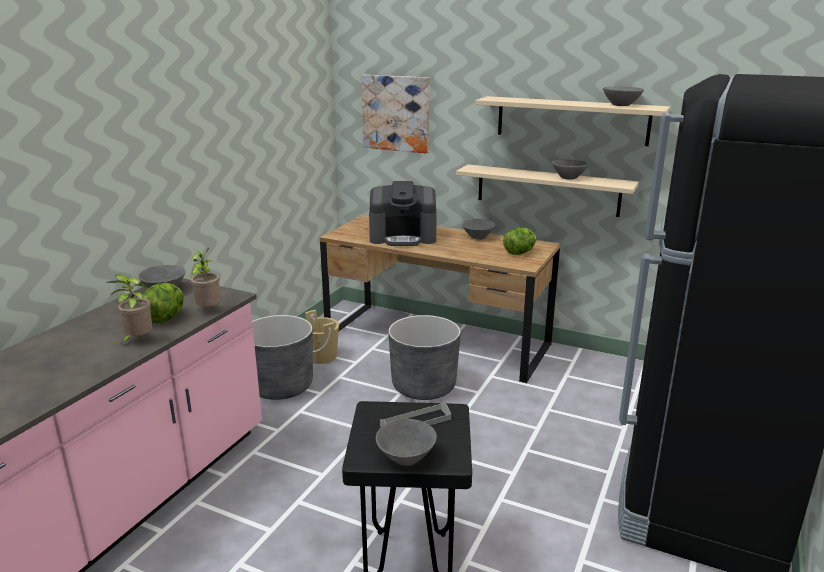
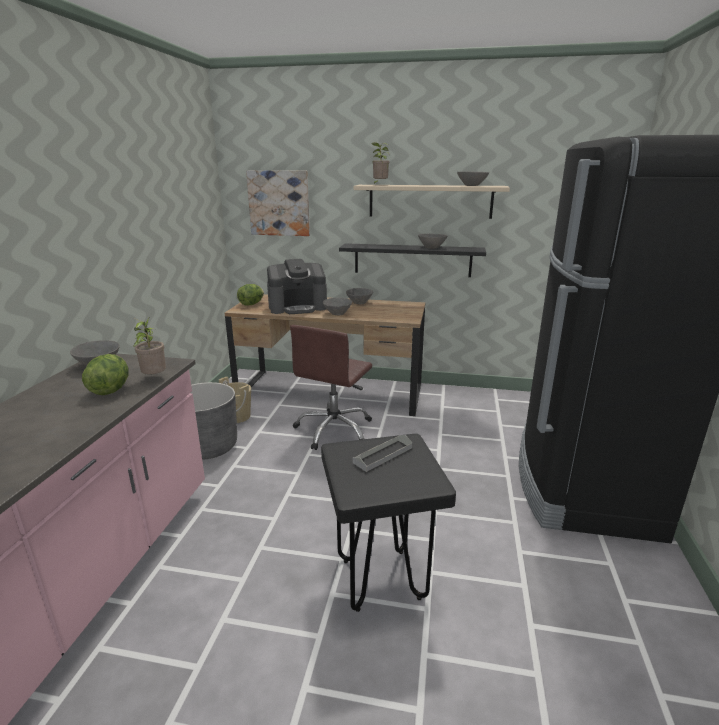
camera: 15 degrees left, 0 degrees up
potted plant [106,274,152,343] -> potted plant moved to [371,142,390,185]
grey bowl [376,419,437,466] -> grey bowl moved to [323,298,352,315]
grey planter [388,315,461,400] -> brown office chair [290,325,372,450]
beige shelf [456,165,639,217] -> black shelf [339,243,486,277]
lettuce [503,227,536,255] -> lettuce moved to [237,284,264,305]

